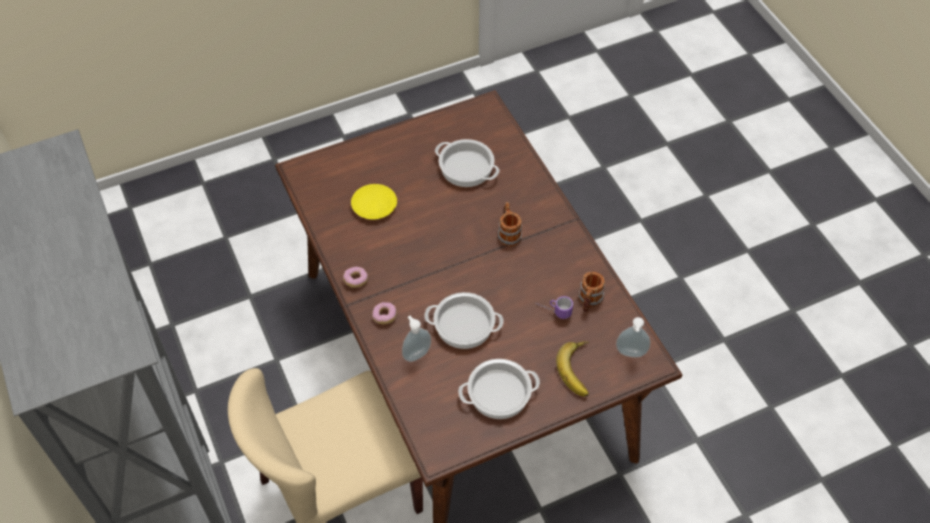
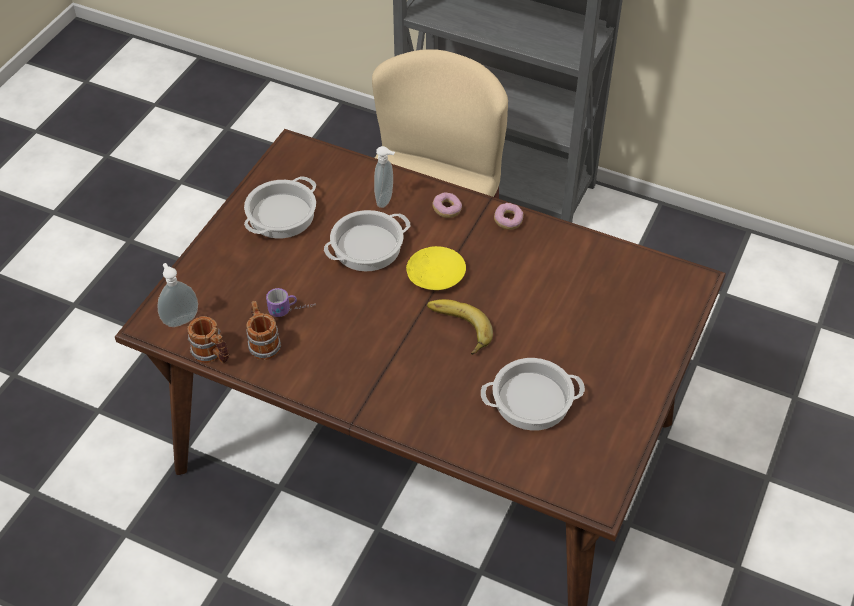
camera: 140 degrees right, 5 degrees down
yellow plate [351,184,397,219] -> yellow plate moved to [406,246,466,290]
mug [498,202,522,246] -> mug moved to [187,316,229,363]
banana [556,341,589,396] -> banana moved to [427,299,493,355]

